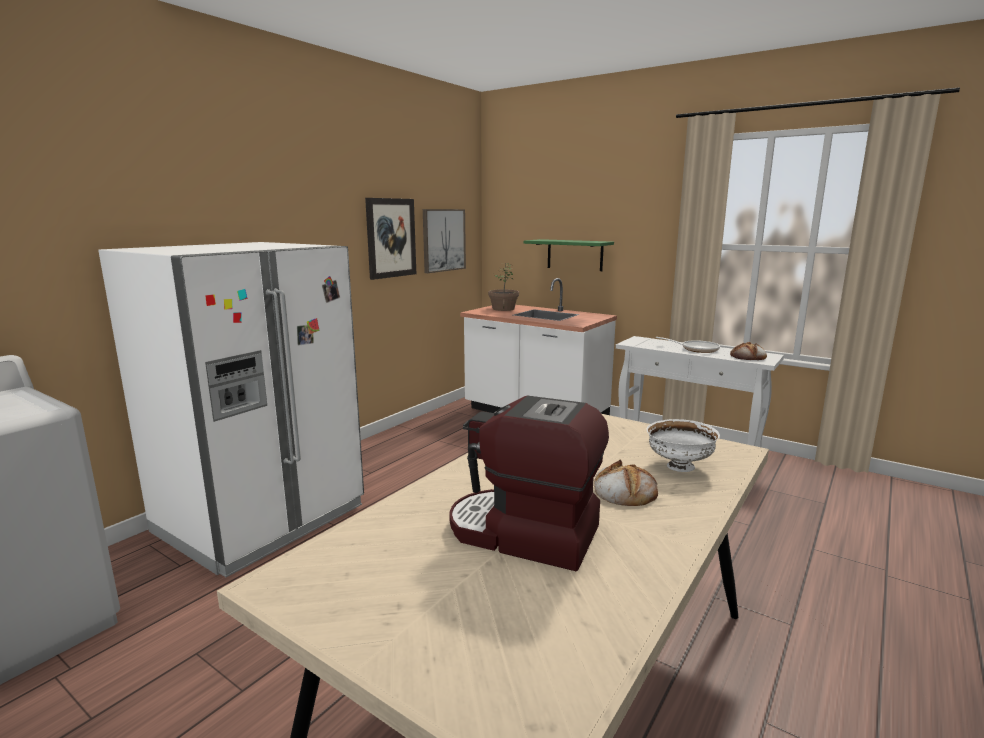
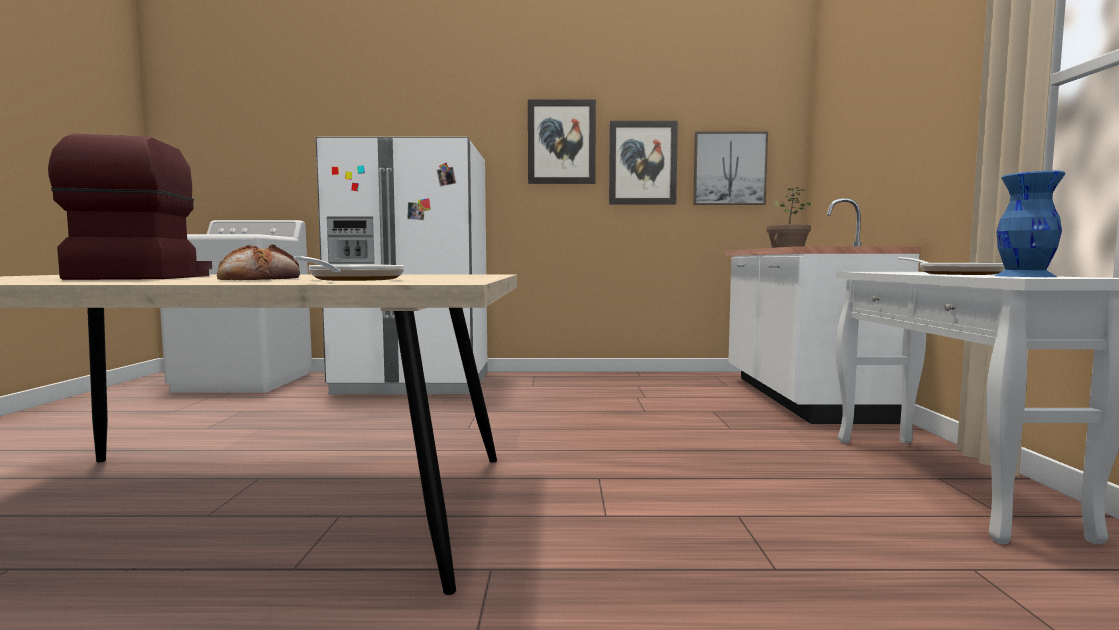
camera: 55 degrees right, 10 degrees down
green shelf [524,239,614,271] -> none
white bowl [647,419,720,472] -> frying pan [294,256,404,281]
bread [730,342,767,360] -> blue vase [995,171,1066,277]
none -> picture [528,100,596,184]

